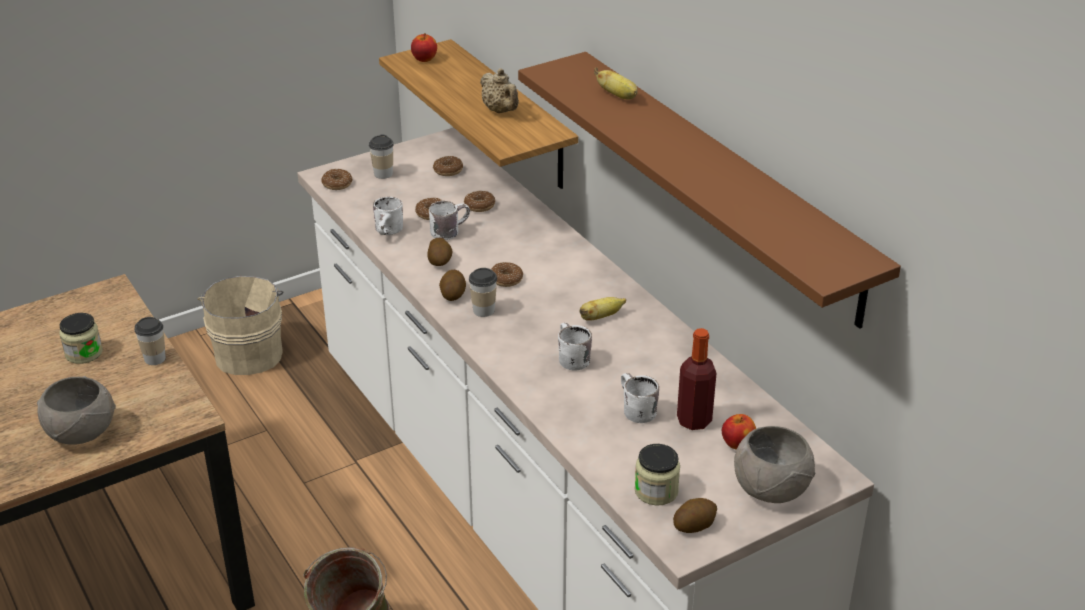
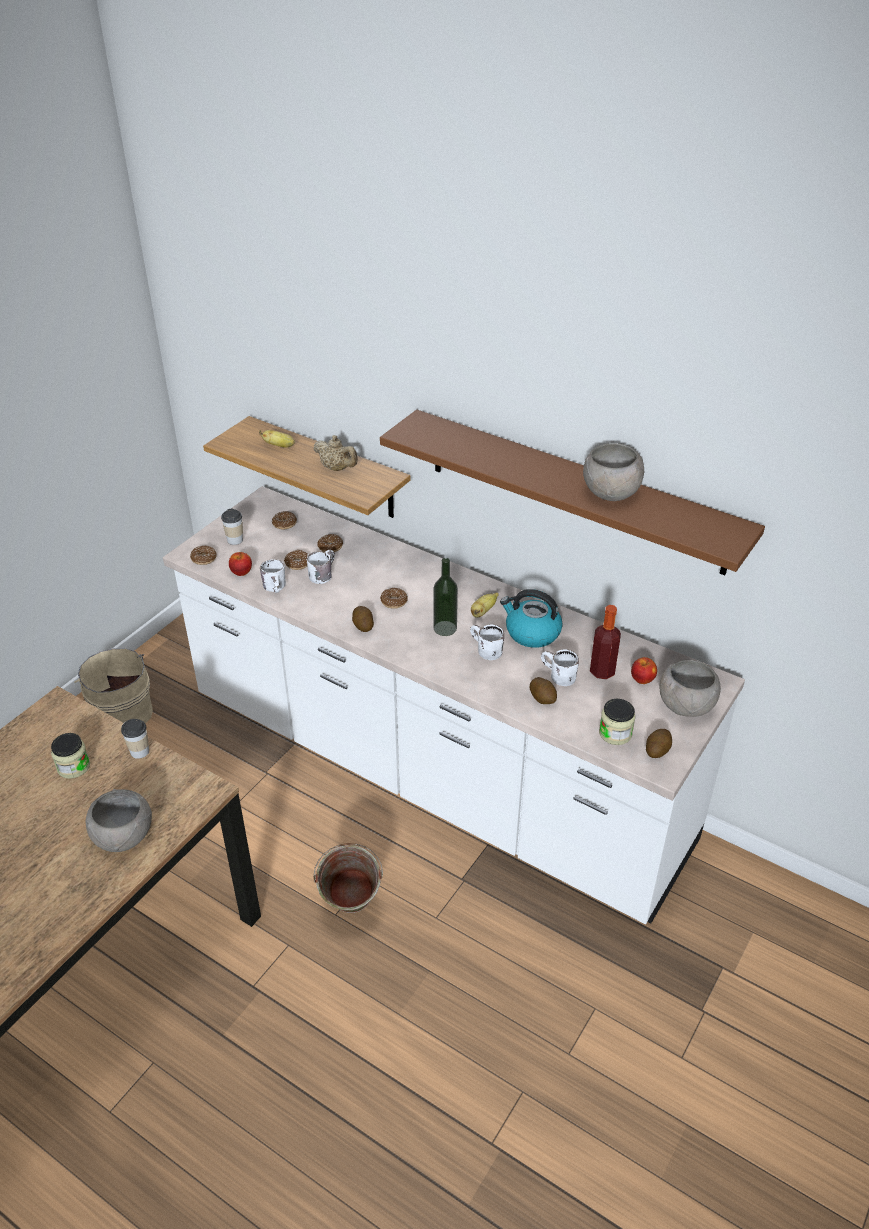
camera: 25 degrees left, 5 degrees up
apple [411,33,437,62] -> apple moved to [229,552,252,576]
potato [427,238,452,266] -> potato moved to [530,677,557,704]
cup [469,268,497,317] -> none
banana [594,68,638,99] -> banana moved to [259,430,295,448]
none -> bottle [433,558,458,636]
none -> kettle [500,589,563,648]
none -> grey bowl [583,443,645,501]

